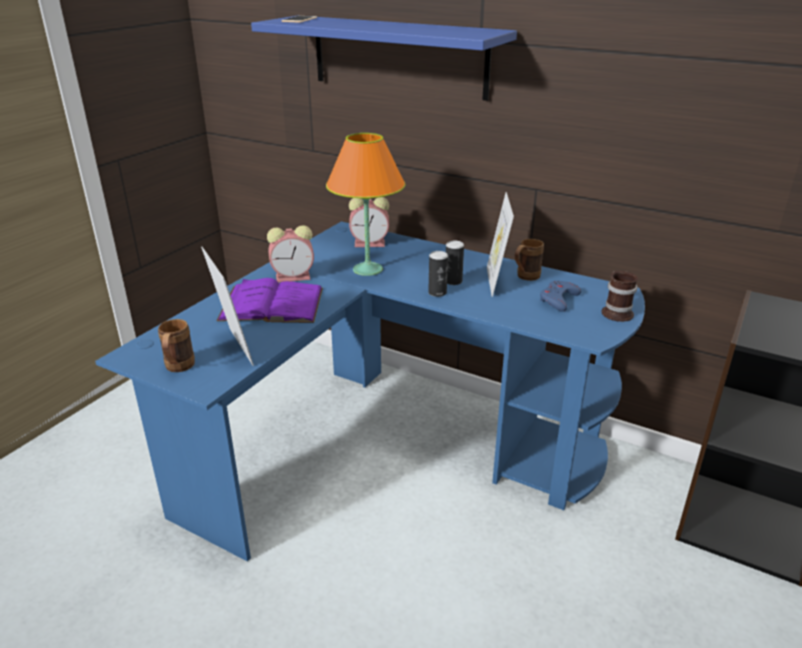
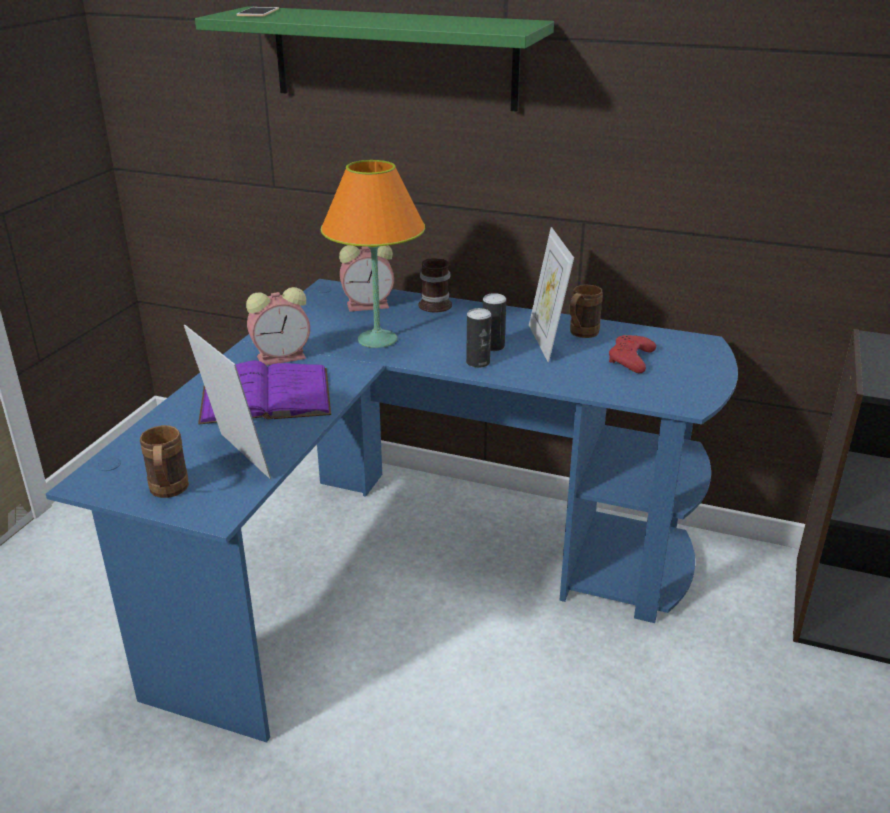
camera: 10 degrees left, 0 degrees up
blue shelf [251,16,517,101] -> green shelf [195,6,554,112]
blue game controller [540,281,582,312] -> red game controller [609,335,656,373]
mug [602,271,638,322] -> mug moved to [418,258,452,313]

